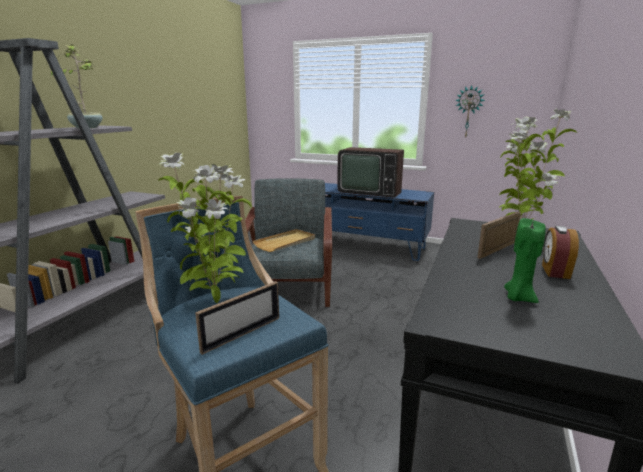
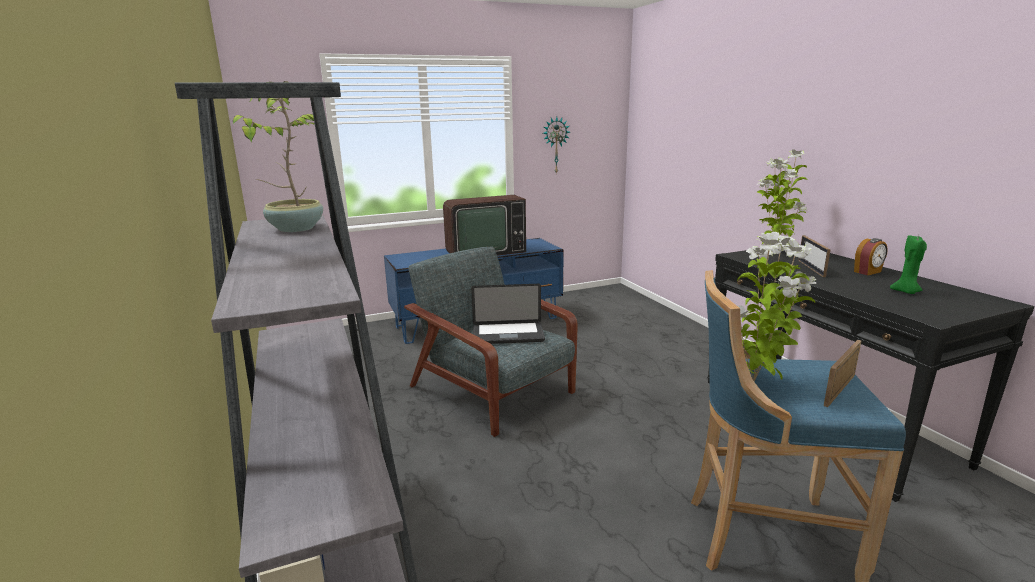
camera: 45 degrees left, 0 degrees up
picture frame [195,281,279,355] -> picture frame turned 135 degrees counterclockwise [824,340,862,407]
beige tray [253,229,315,252] -> laptop [471,284,545,344]
alarm clock [542,226,579,279] -> alarm clock turned 90 degrees counterclockwise [854,238,888,275]

